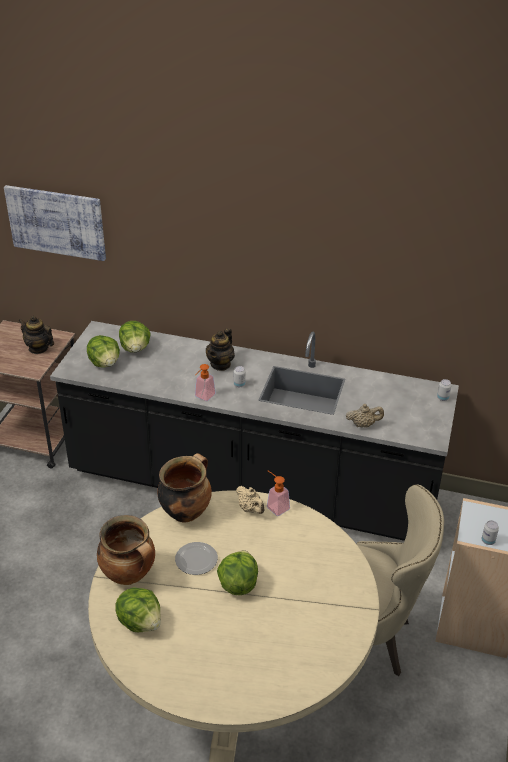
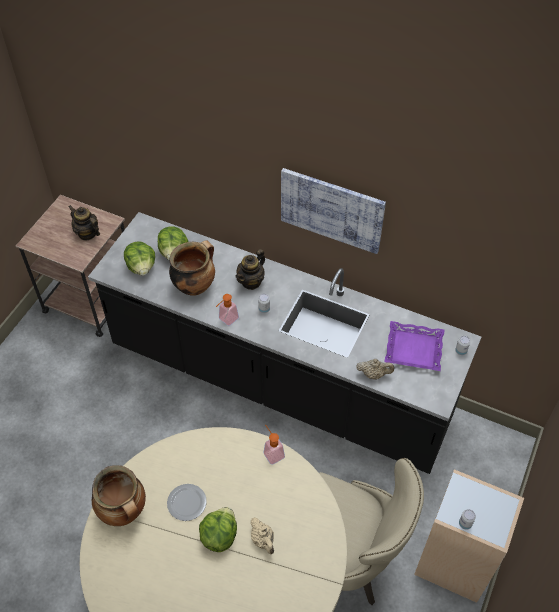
camera: 10 degrees right, 15 degrees up
picture [4,185,106,261] -> picture moved to [281,168,386,254]
lettuce [115,587,161,632] -> none
cooking pot [157,453,212,522] -> cooking pot moved to [169,240,215,296]
beige teapot [236,486,264,514] -> beige teapot moved to [250,517,274,554]
none -> purple tray [384,321,445,371]

